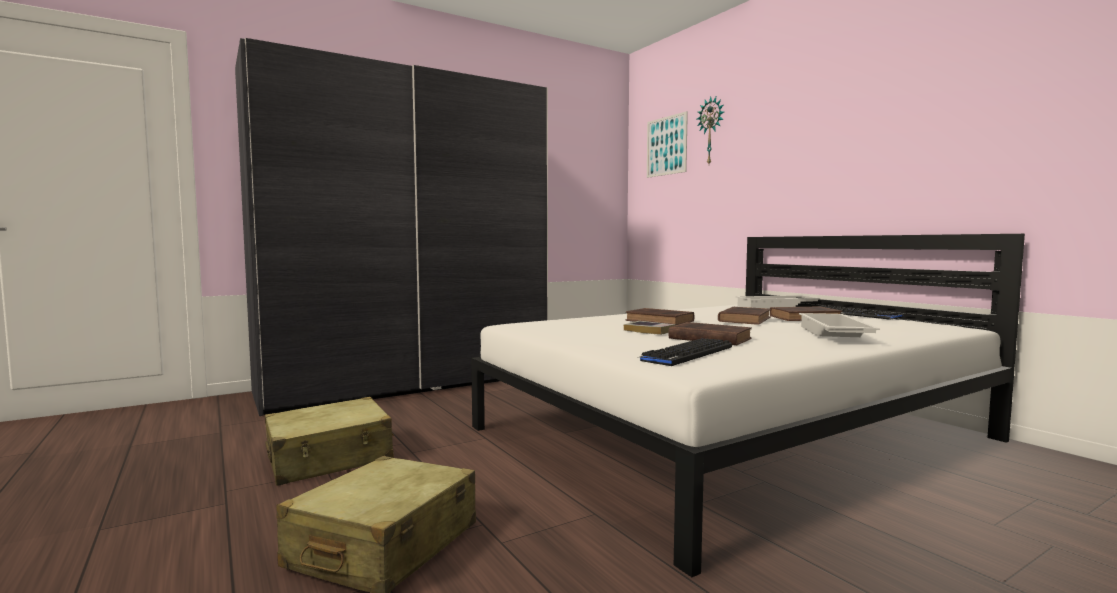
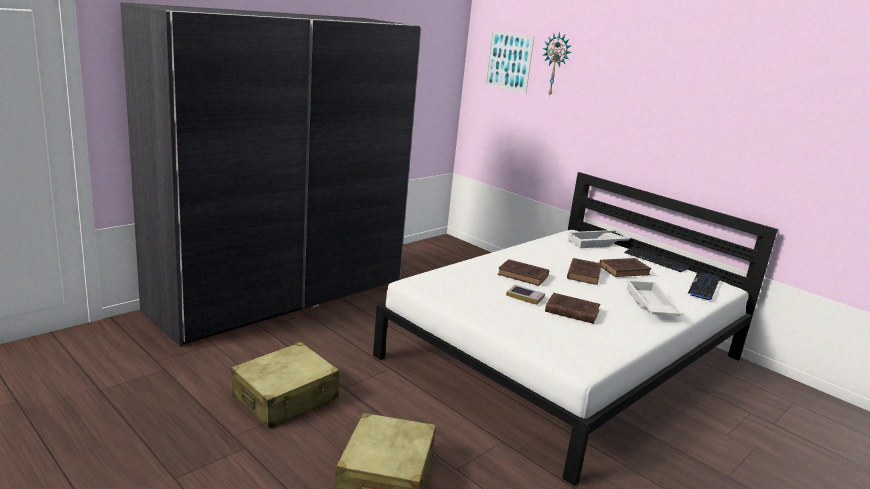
camera: 15 degrees left, 15 degrees up
keyboard [640,338,732,366] -> keyboard moved to [688,272,720,301]

